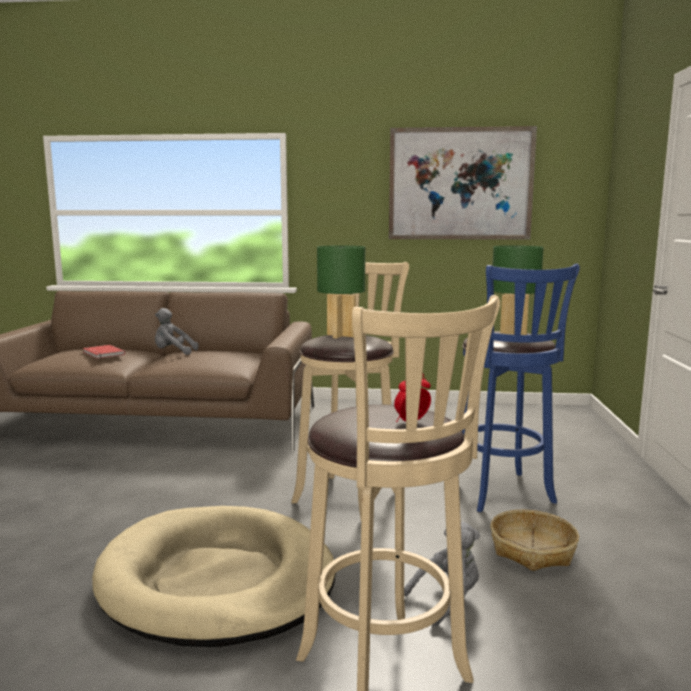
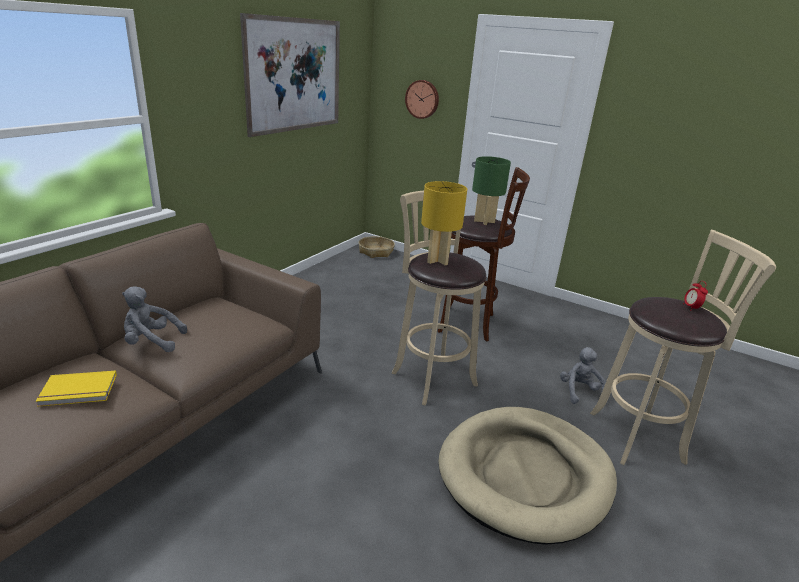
camera: 65 degrees left, 15 degrees up
red book [83,345,125,359] -> yellow book [36,371,117,407]
grey plush toy [155,308,199,355] -> grey plush toy turned 60 degrees clockwise [122,286,187,352]
green table lamp [317,245,365,338] -> yellow table lamp [421,181,467,265]
blue stool [462,263,580,512] -> brown stool [437,167,530,342]
basket [490,510,579,571] -> basket moved to [359,236,395,258]
none -> wall clock [405,80,439,119]

